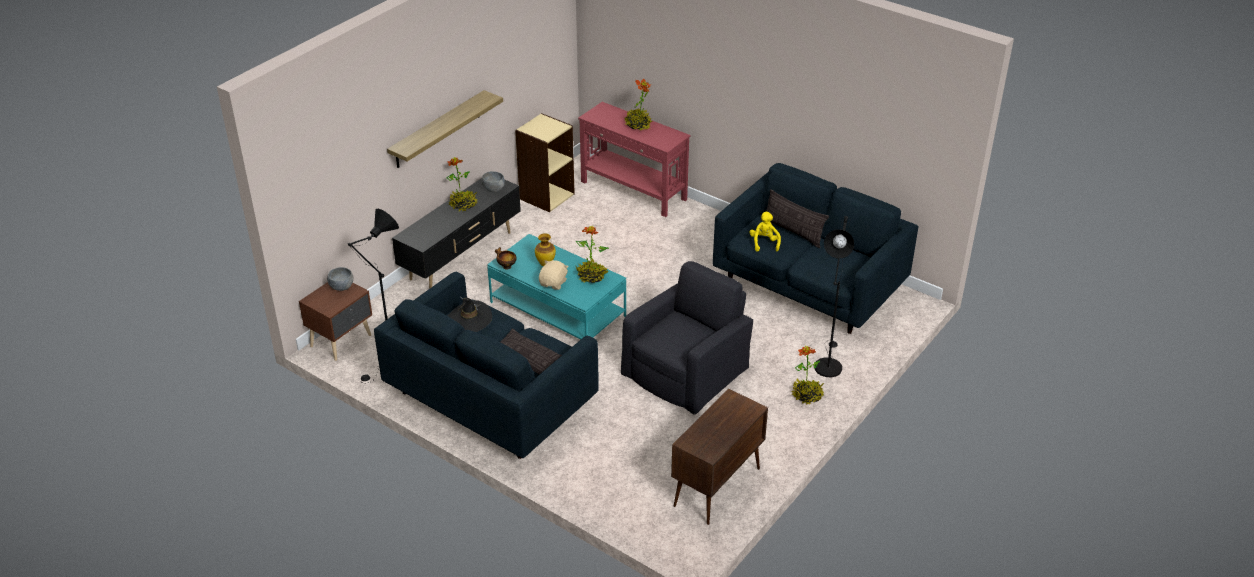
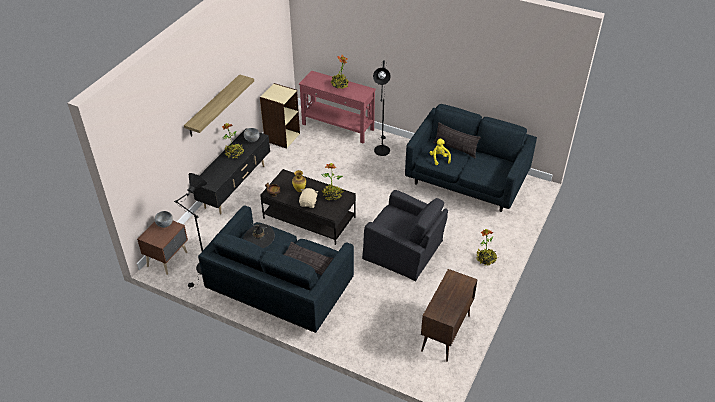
camera: 10 degrees left, 5 degrees up
turquoise coffee table [487,234,626,339] -> black coffee table [260,169,356,245]
black armchair [621,261,753,414] -> black armchair turned 90 degrees clockwise [362,190,448,281]
black floor lamp [814,216,854,377] -> black floor lamp moved to [373,60,391,156]

